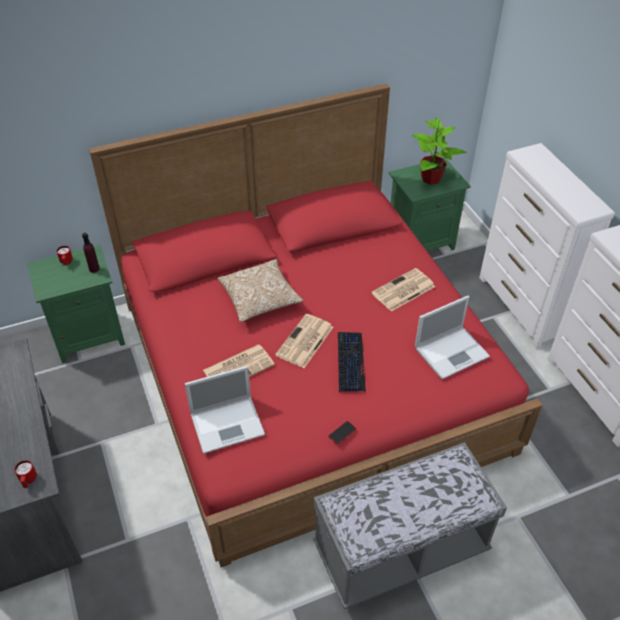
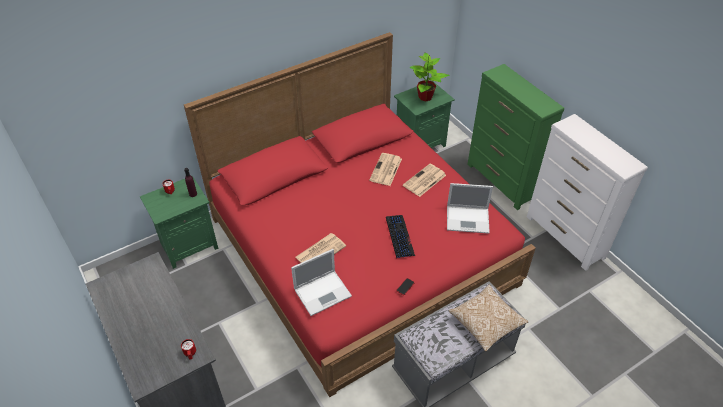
camera: 10 degrees left, 0 degrees up
pillow [218,259,304,322] -> pillow moved to [449,284,528,351]
newspaper [275,314,333,368] -> newspaper moved to [369,153,402,186]
laptop [415,296,490,379] -> laptop turned 45 degrees clockwise [447,183,493,234]
white dresser [479,143,615,349] -> green dresser [467,64,564,210]

